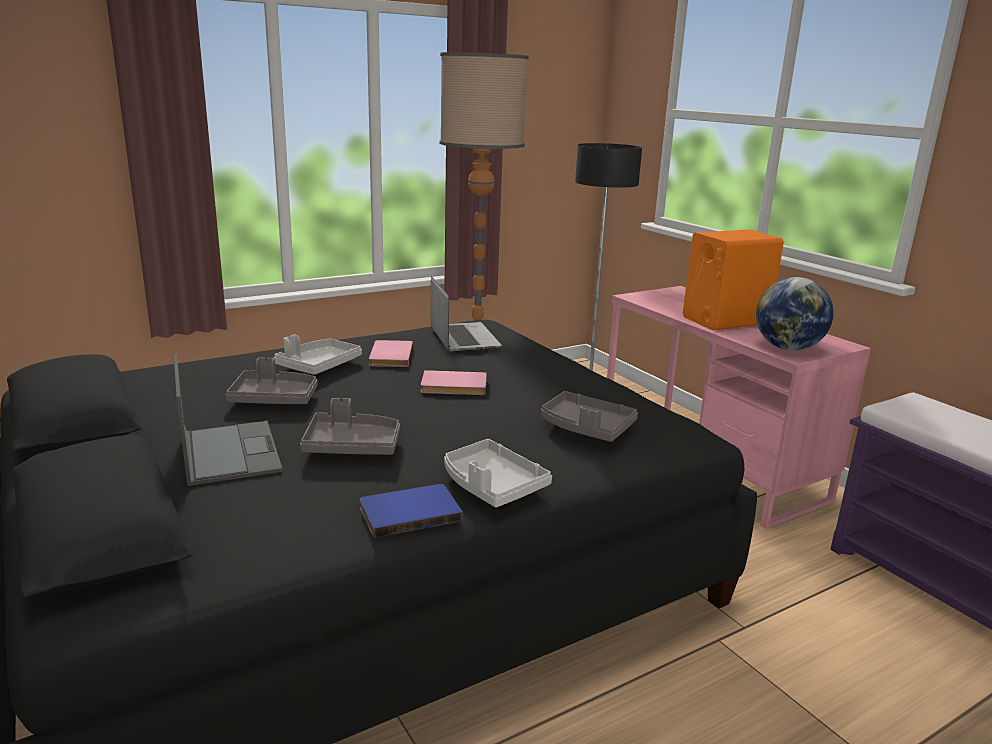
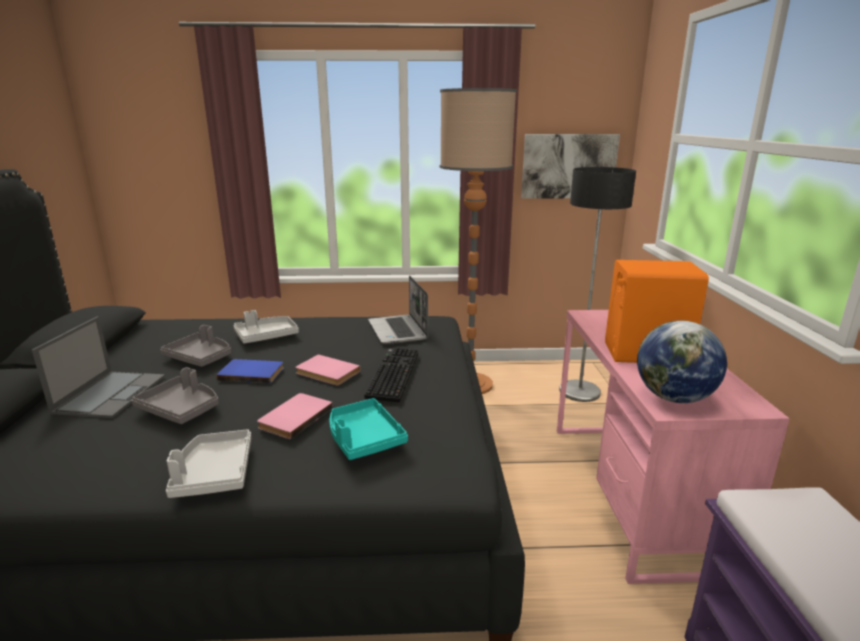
camera: 30 degrees right, 0 degrees up
blue book [360,484,463,538] -> blue book moved to [216,359,284,384]
pink book [369,340,413,367] -> pink book moved to [257,393,333,439]
laptop [431,277,502,352] -> laptop turned 150 degrees clockwise [368,275,428,344]
grey tray [541,391,638,442] -> turquoise tray [330,398,408,460]
none -> keyboard [364,348,418,402]
none -> picture [521,134,620,199]

